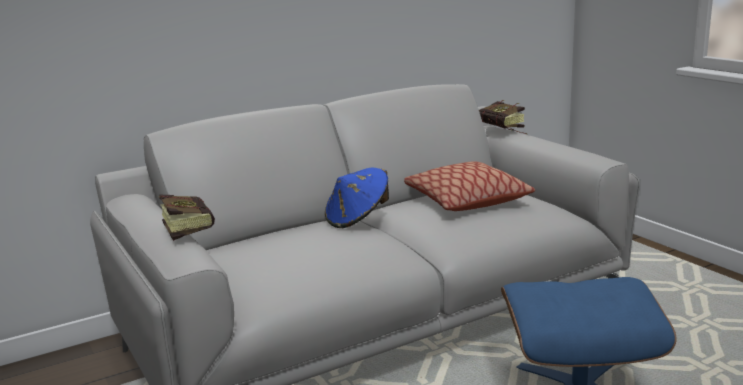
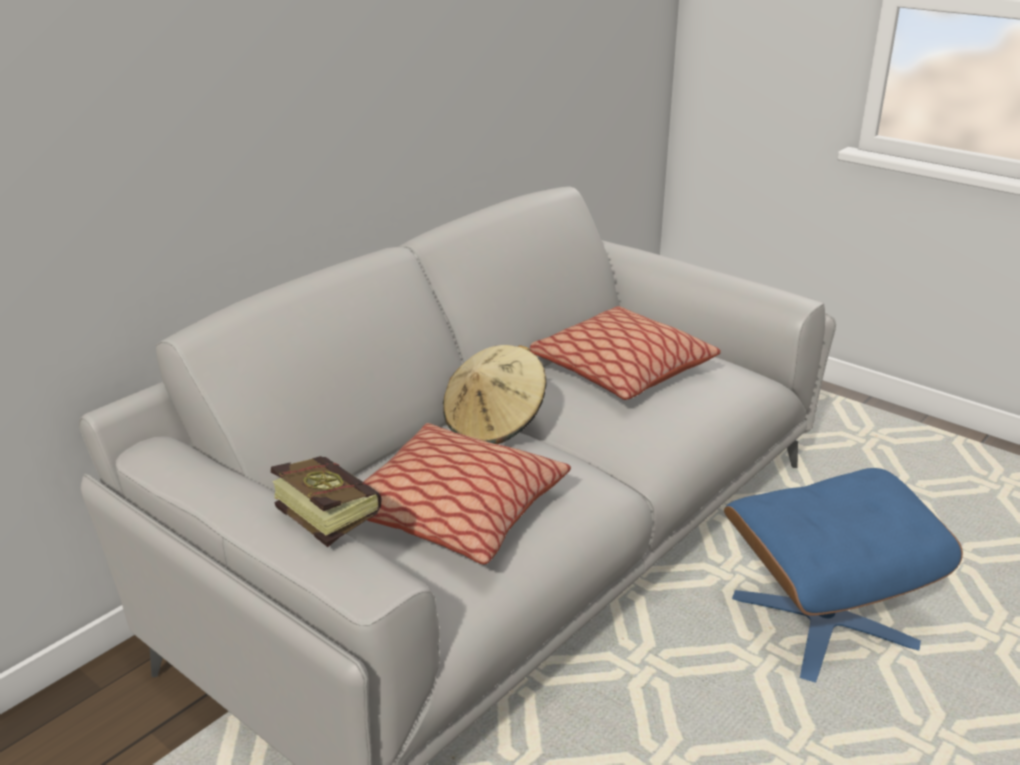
camera: 20 degrees left, 10 degrees up
blue hat [325,168,389,228] -> beige hat [443,345,546,444]
book [479,100,527,134] -> none
none -> pillow [364,423,571,565]

